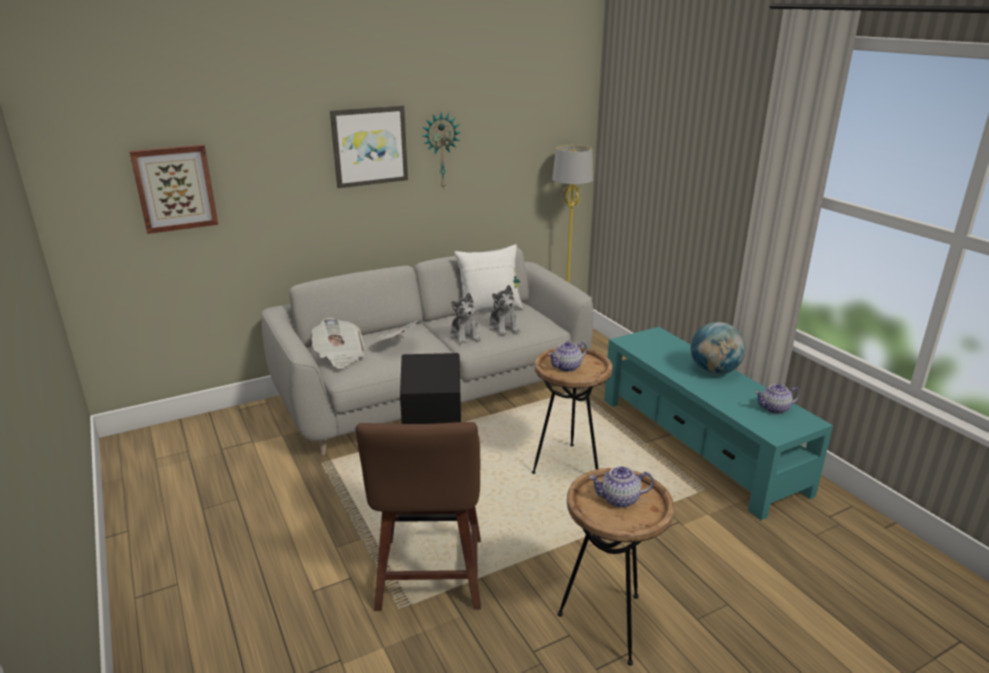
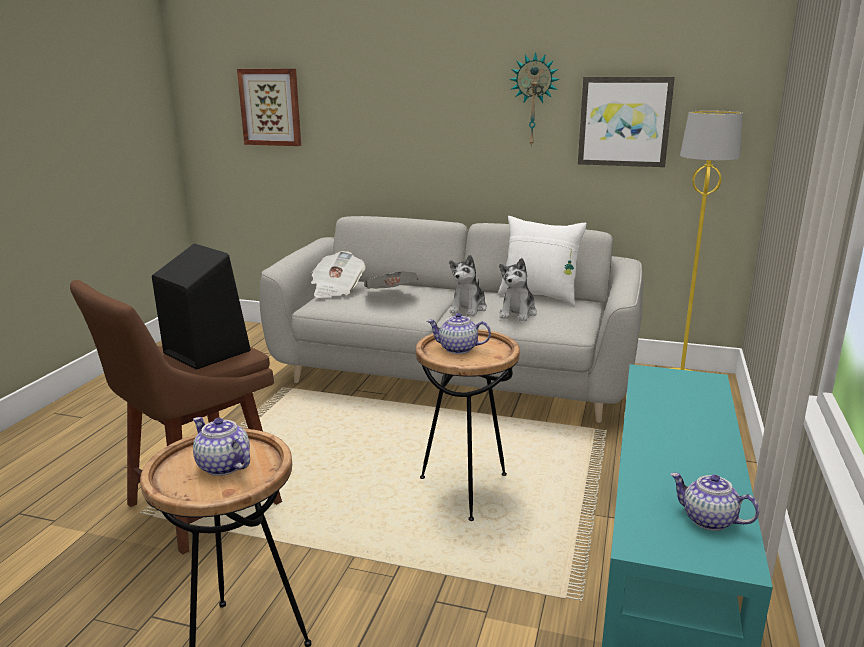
camera: 45 degrees right, 5 degrees down
picture [330,105,408,188] -> picture moved to [578,77,675,167]
globe [690,322,745,375] -> none

